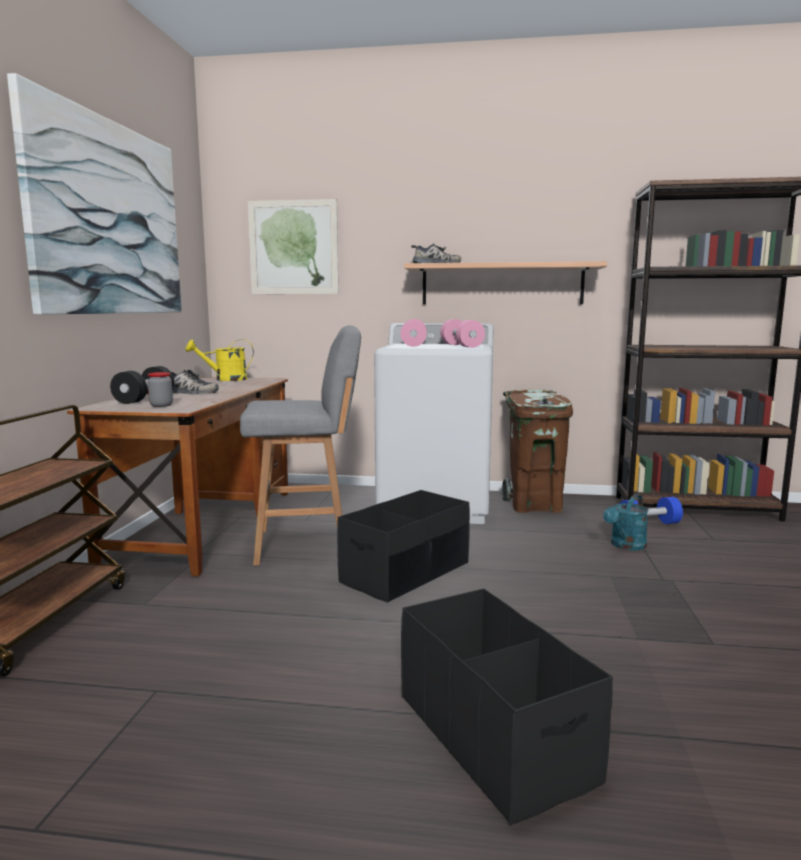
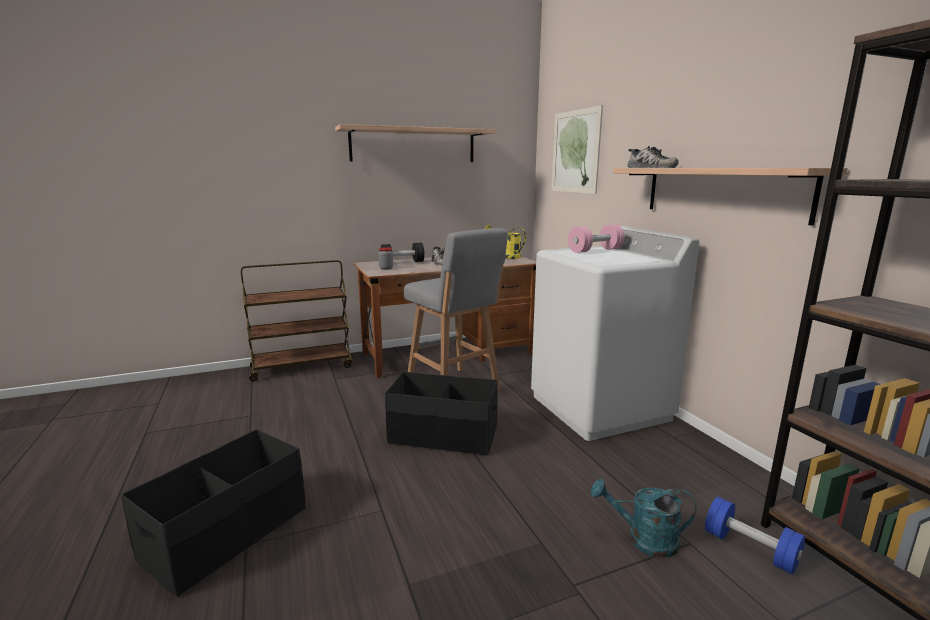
camera: 60 degrees right, 5 degrees up
picture [7,73,182,315] -> shelf [335,124,496,162]
pink dumbbell [440,319,485,348] -> none
brown trash can [502,390,573,513] -> none

